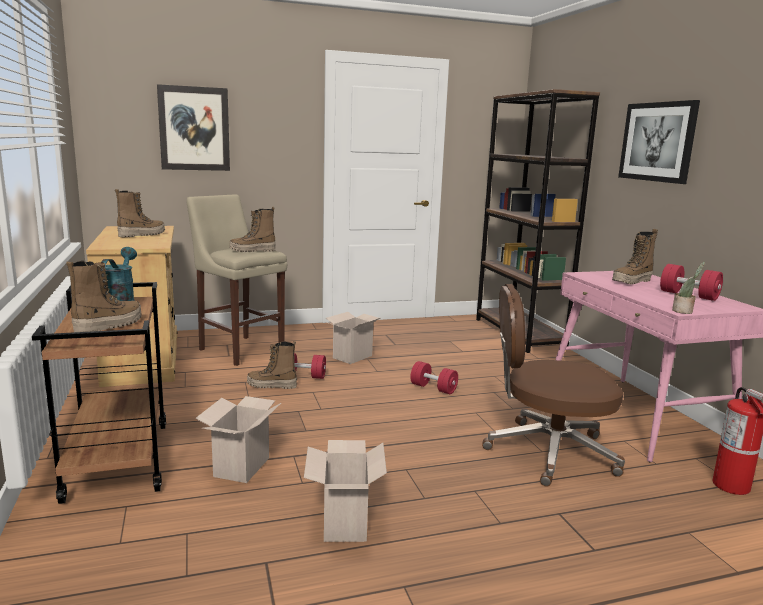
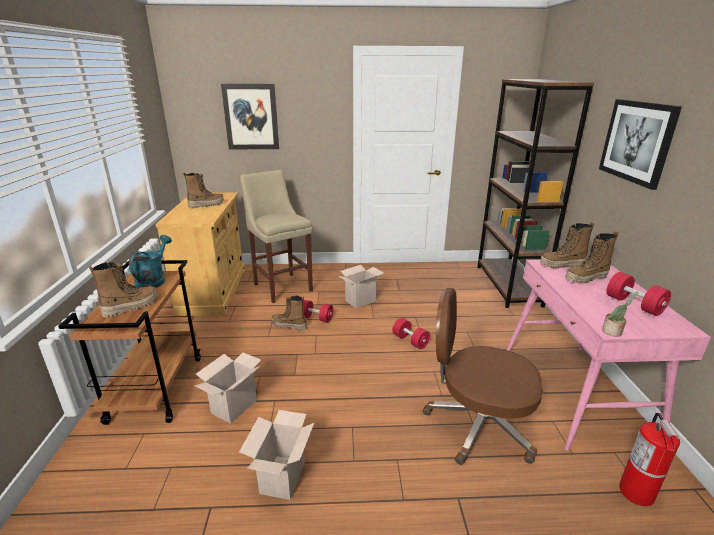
camera: 15 degrees right, 10 degrees up
boot [229,207,276,252] -> boot moved to [540,222,595,268]

